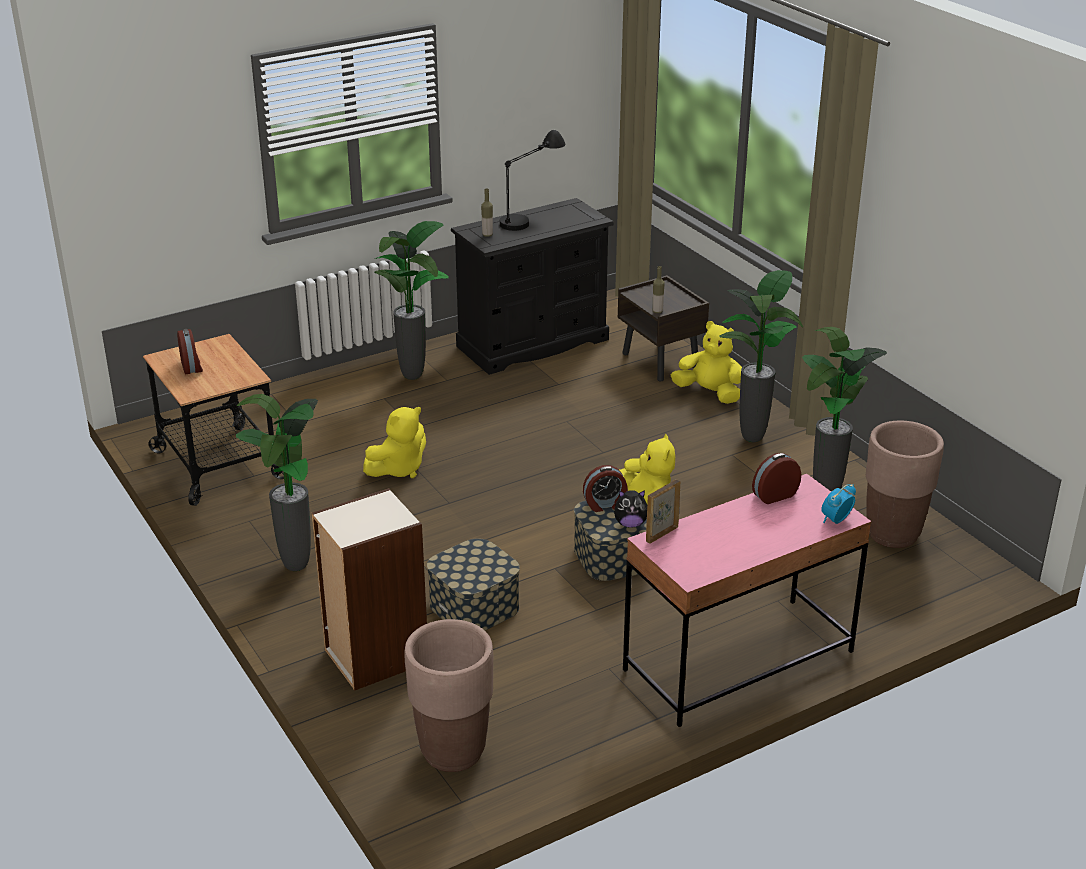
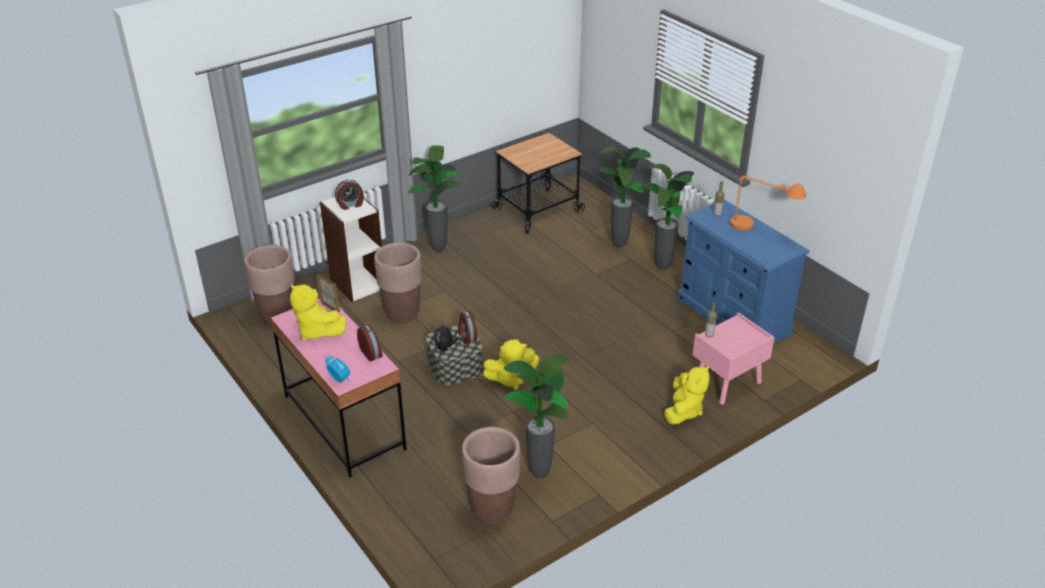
camera: 85 degrees right, 5 degrees up
alarm clock [177,329,203,374] -> alarm clock moved to [335,180,364,210]
yellow plush toy [363,407,426,478] -> yellow plush toy moved to [290,283,346,340]
storage box [427,538,520,631] -> brown planter [374,242,422,323]
black dresser [451,198,614,375] -> blue dresser [677,199,810,344]
black table lamp [500,130,566,231] -> orange table lamp [730,175,806,231]
brown nightstand [618,275,709,382] -> pink nightstand [693,312,775,405]
potted plant [719,270,803,442] -> potted plant moved to [600,146,651,247]

